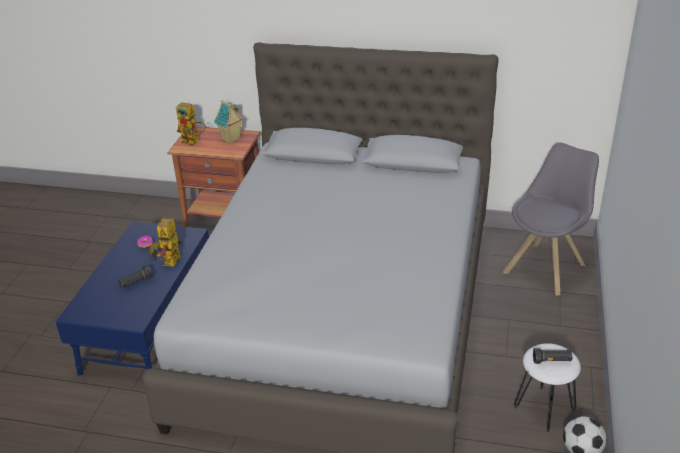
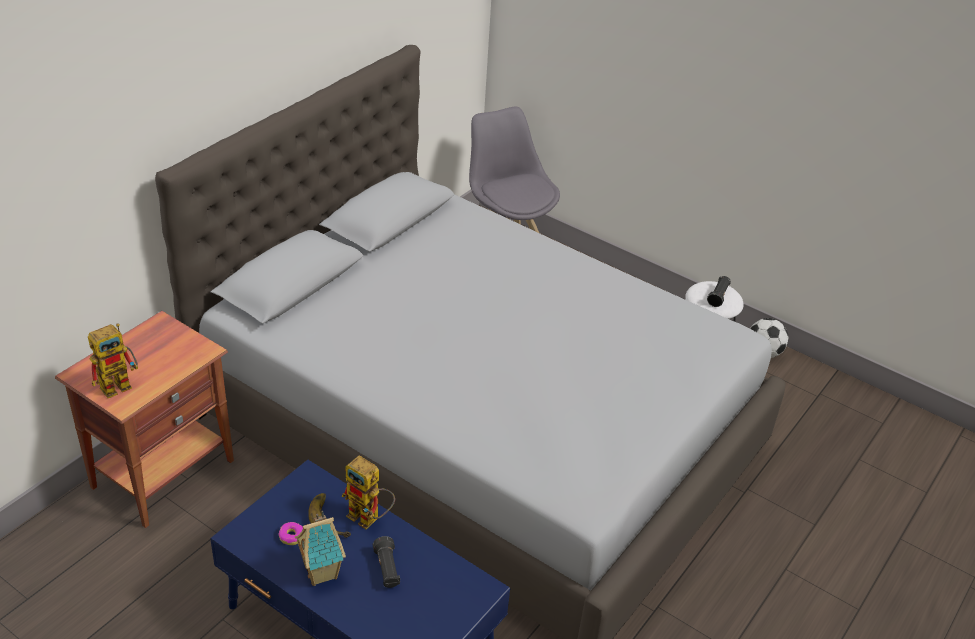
camera: 70 degrees left, 5 degrees up
toy house [214,100,244,143] -> toy house moved to [295,511,346,586]

